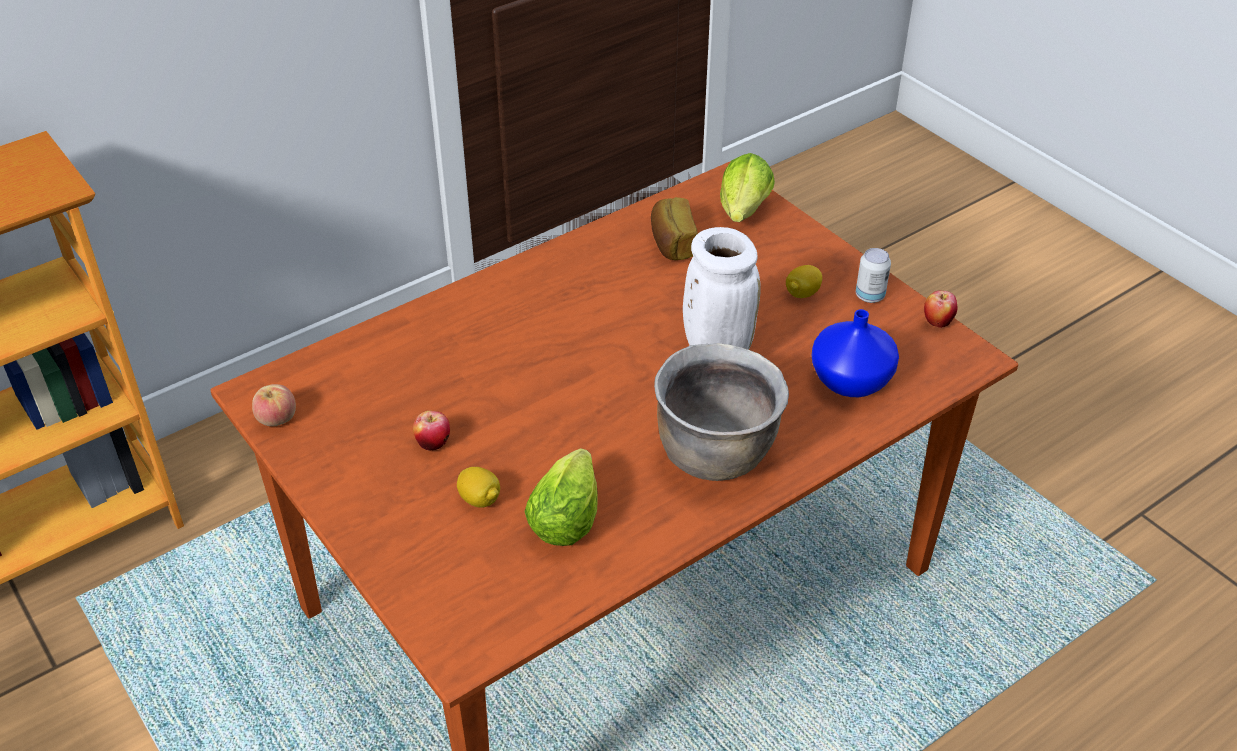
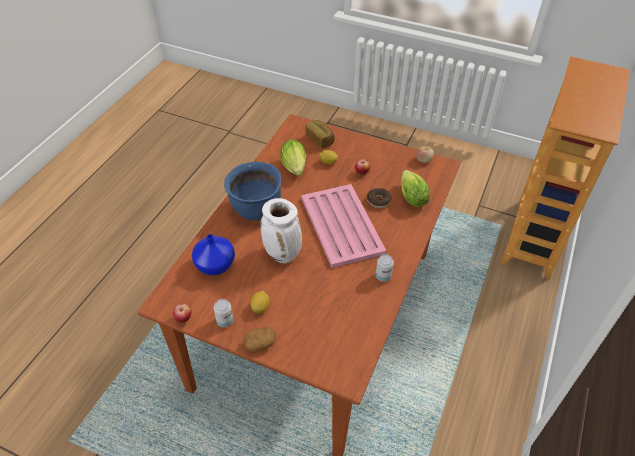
camera: 150 degrees right, 5 degrees up
bread [651,197,698,260] -> bread moved to [305,120,335,149]
brown cooking pot [654,343,789,481] -> blue cooking pot [224,161,281,220]
lettuce [720,153,775,222] -> lettuce moved to [401,170,430,207]
none -> potato [244,327,276,352]
none -> pink tray [301,184,386,268]
none -> donut [367,188,391,208]
none -> can [376,254,394,282]

